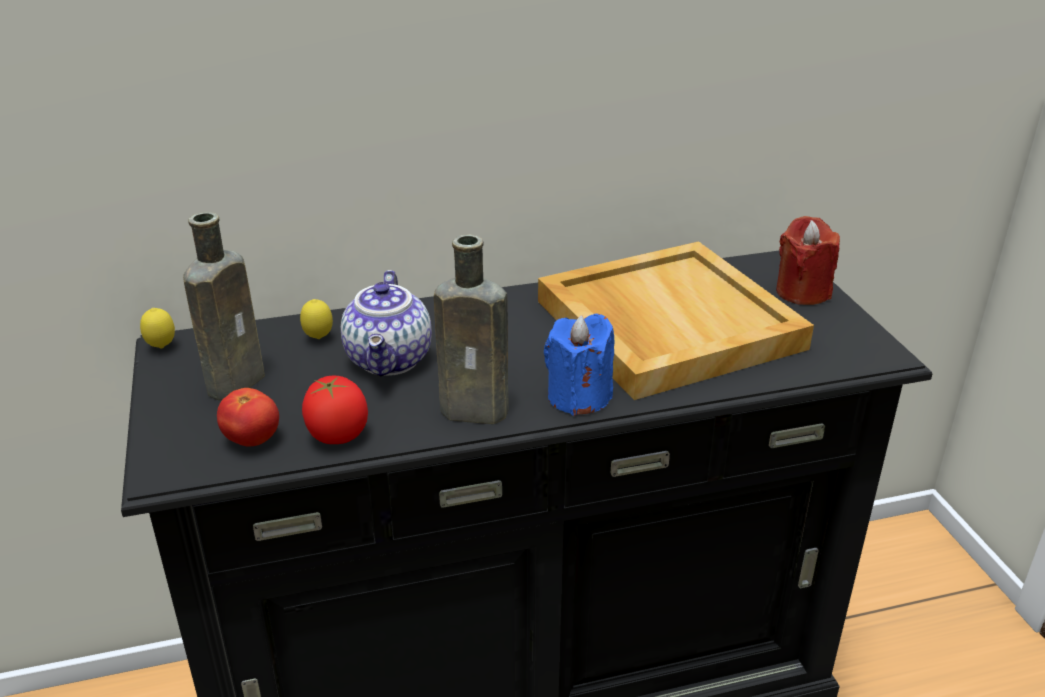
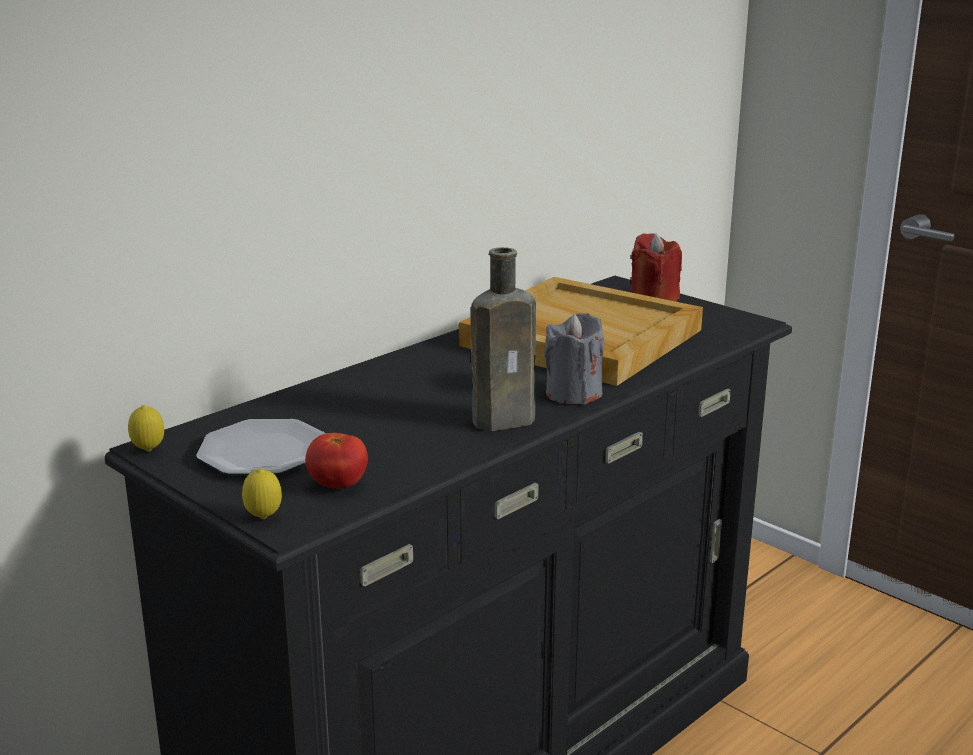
camera: 30 degrees left, 10 degrees down
brown bottle [183,212,265,400] -> plate [196,419,325,475]
lemon [300,299,333,339] -> lemon moved to [242,468,282,519]
tomato [302,376,368,444] -> none
teapot [341,270,432,376] -> none
blue candle [544,314,614,416] -> grey candle [544,313,604,405]

